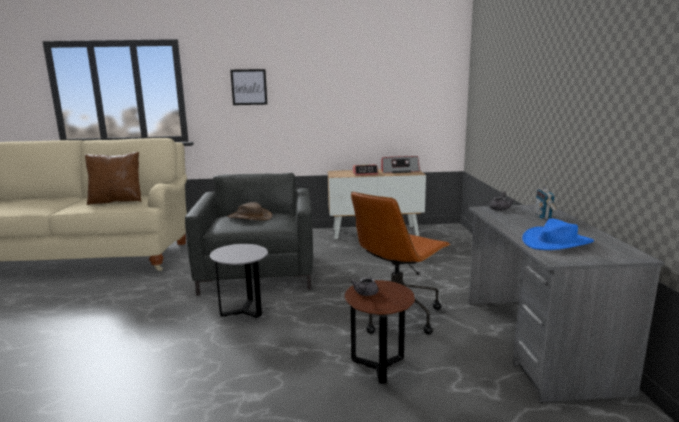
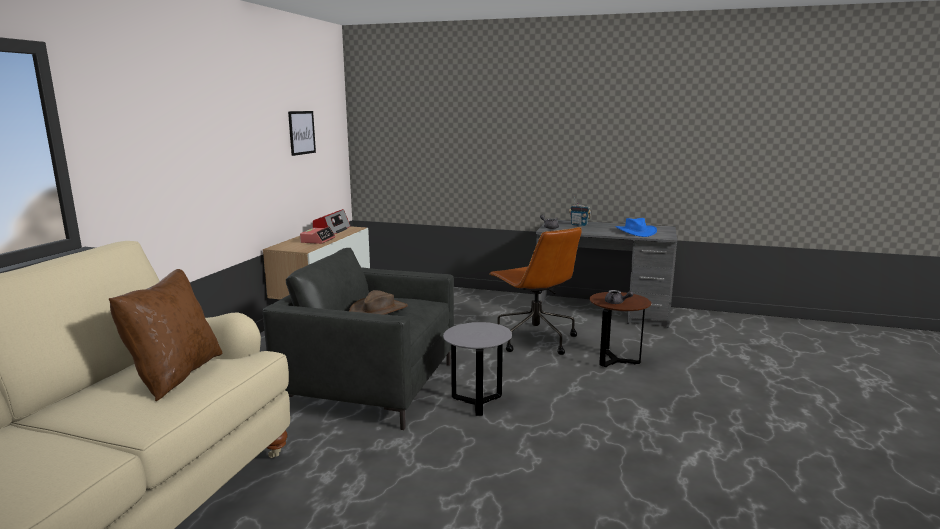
camera: 70 degrees left, 0 degrees up
picture [230,69,267,105] -> picture moved to [288,111,316,156]

